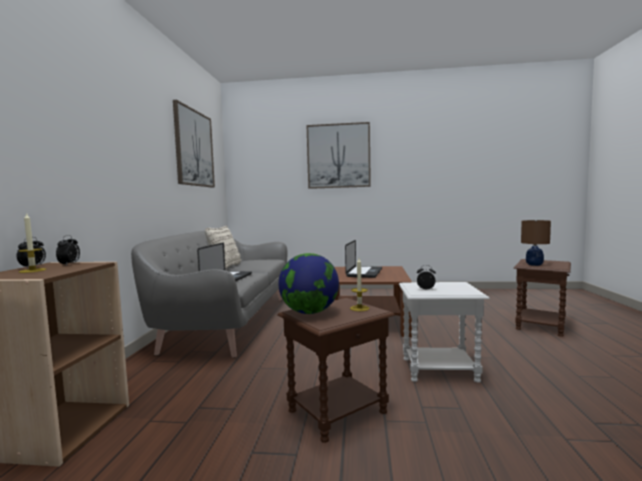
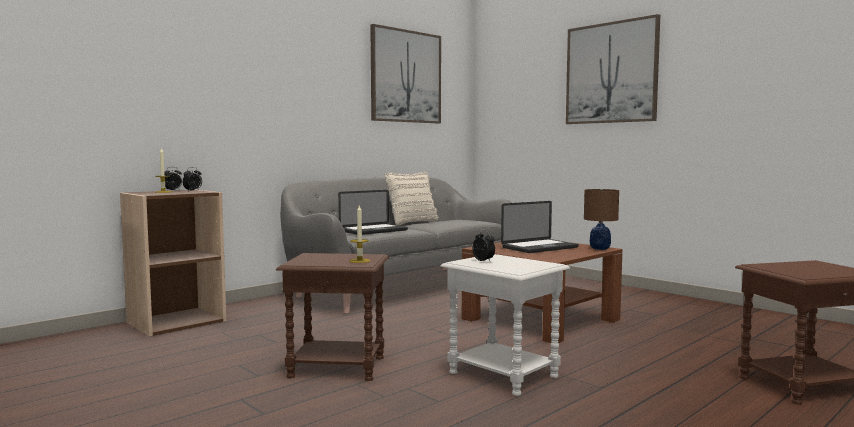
camera: 40 degrees right, 0 degrees up
globe [278,253,339,314] -> none
brown table lamp [521,220,551,266] -> brown table lamp moved to [584,189,619,250]

